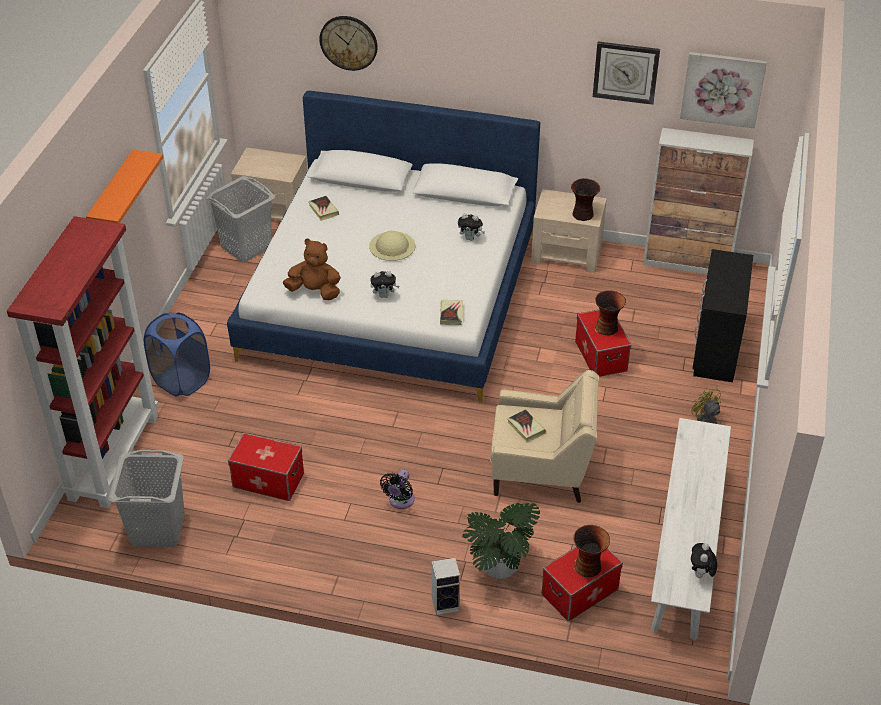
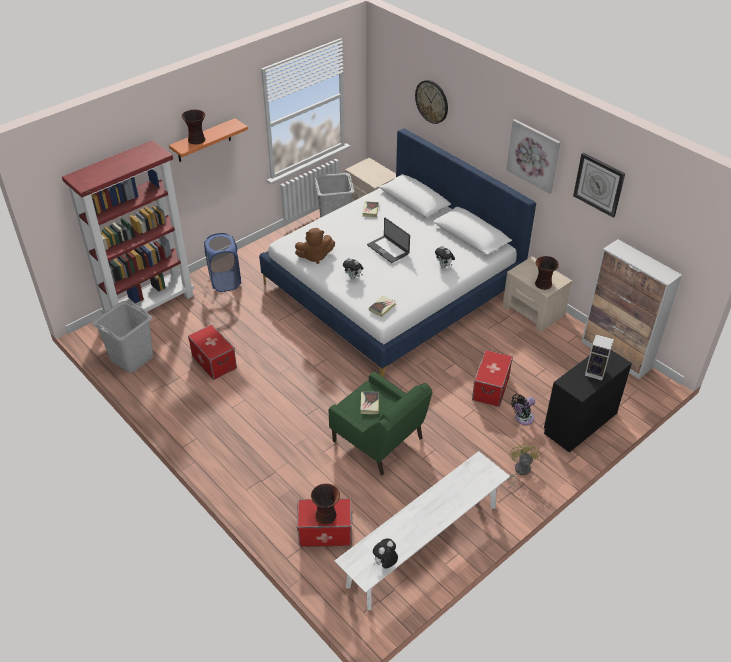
camera: 35 degrees right, 0 degrees up
brown plush toy [283,238,341,300] -> brown plush toy turned 120 degrees clockwise [295,228,335,264]
beige hat [369,231,415,261] -> laptop [367,218,410,263]
black fan [380,469,415,509] -> black fan moved to [511,394,535,425]
speaker [432,558,460,615] -> speaker moved to [585,334,614,380]
potted plant [462,503,540,579] -> none
beige armchair [490,370,599,503] -> green armchair [329,372,432,475]
vase [595,290,626,335] -> vase moved to [182,109,205,145]
picture [680,52,767,129] -> picture moved to [506,119,561,194]

